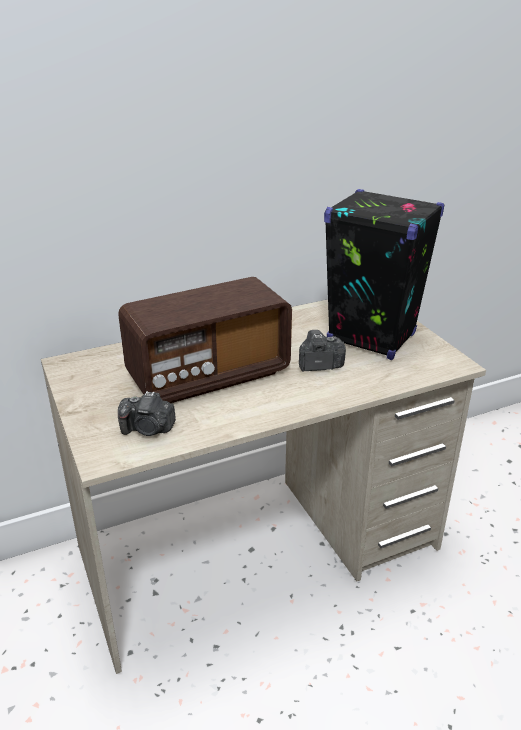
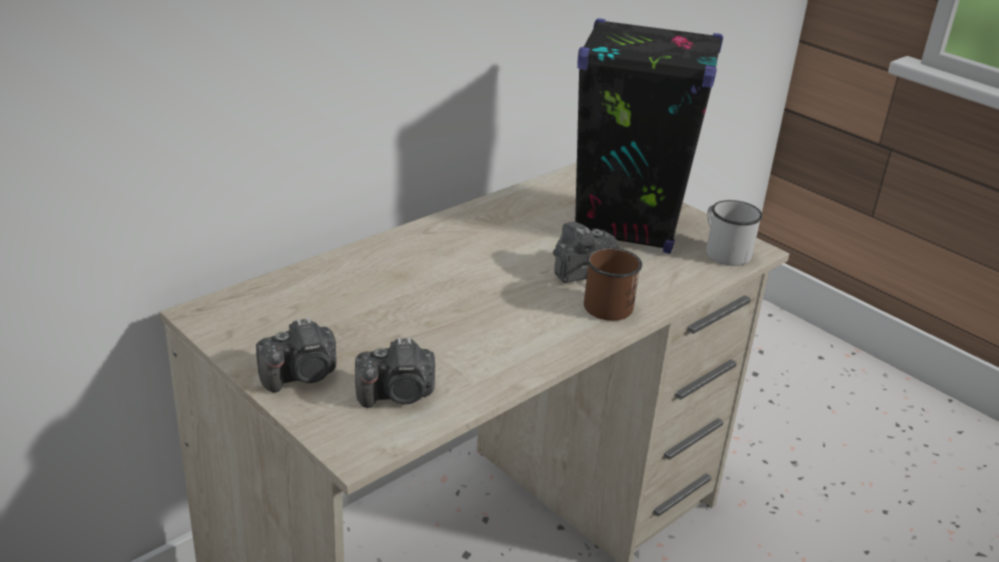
camera: 20 degrees left, 0 degrees up
radio [118,277,292,403] -> none
none -> camera [256,317,337,393]
none -> brown mug [584,247,642,321]
none -> white mug [706,200,763,266]

